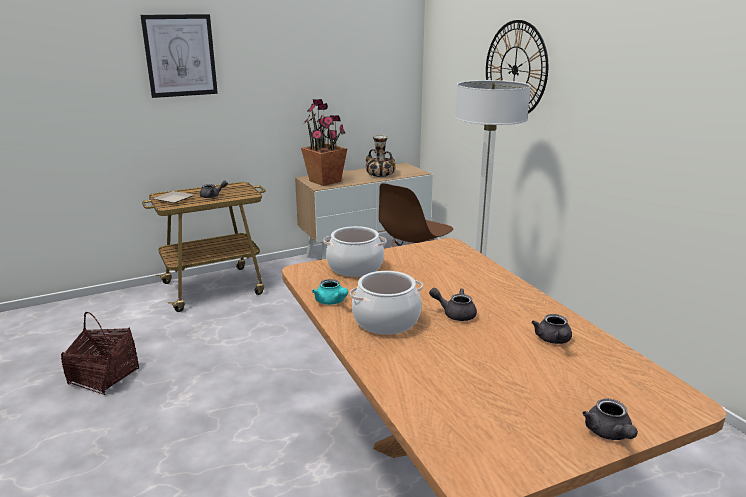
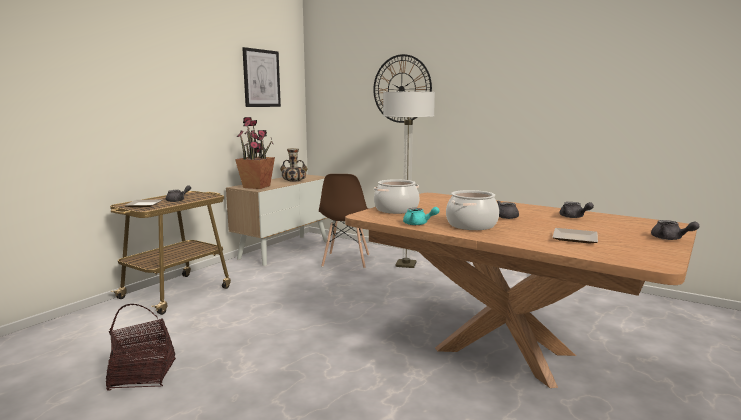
camera: 30 degrees left, 10 degrees down
picture [140,14,218,98] -> picture moved to [242,47,281,107]
none -> plate [552,228,598,244]

